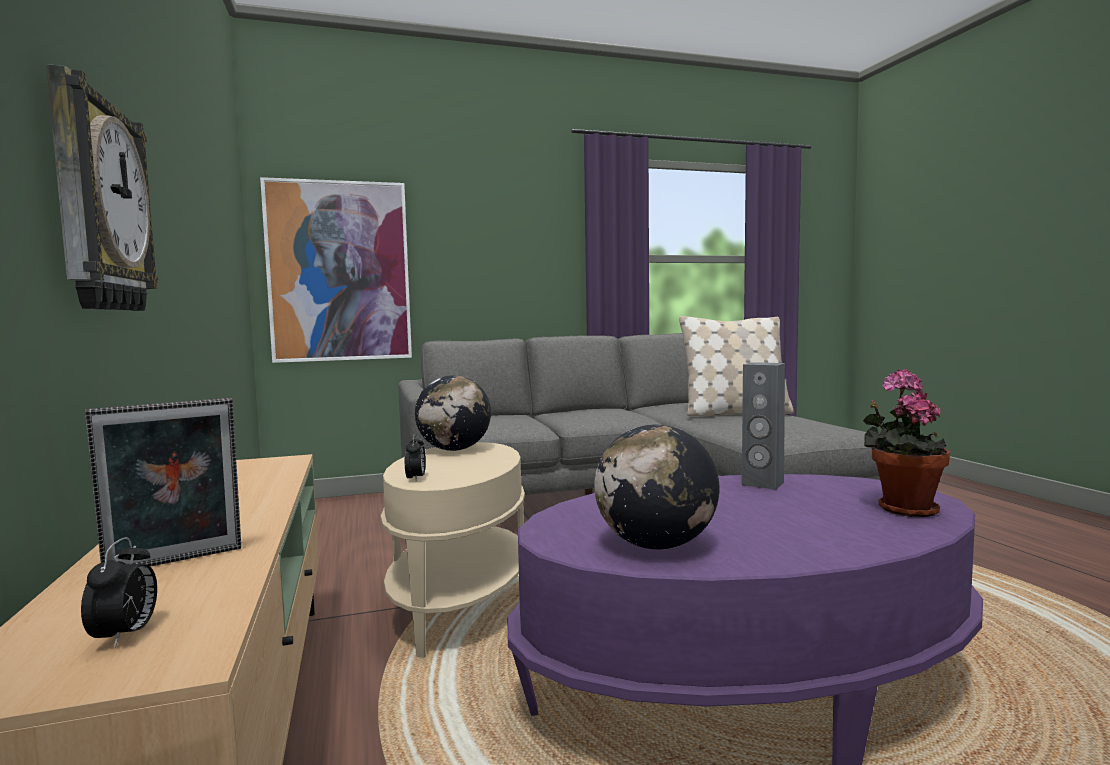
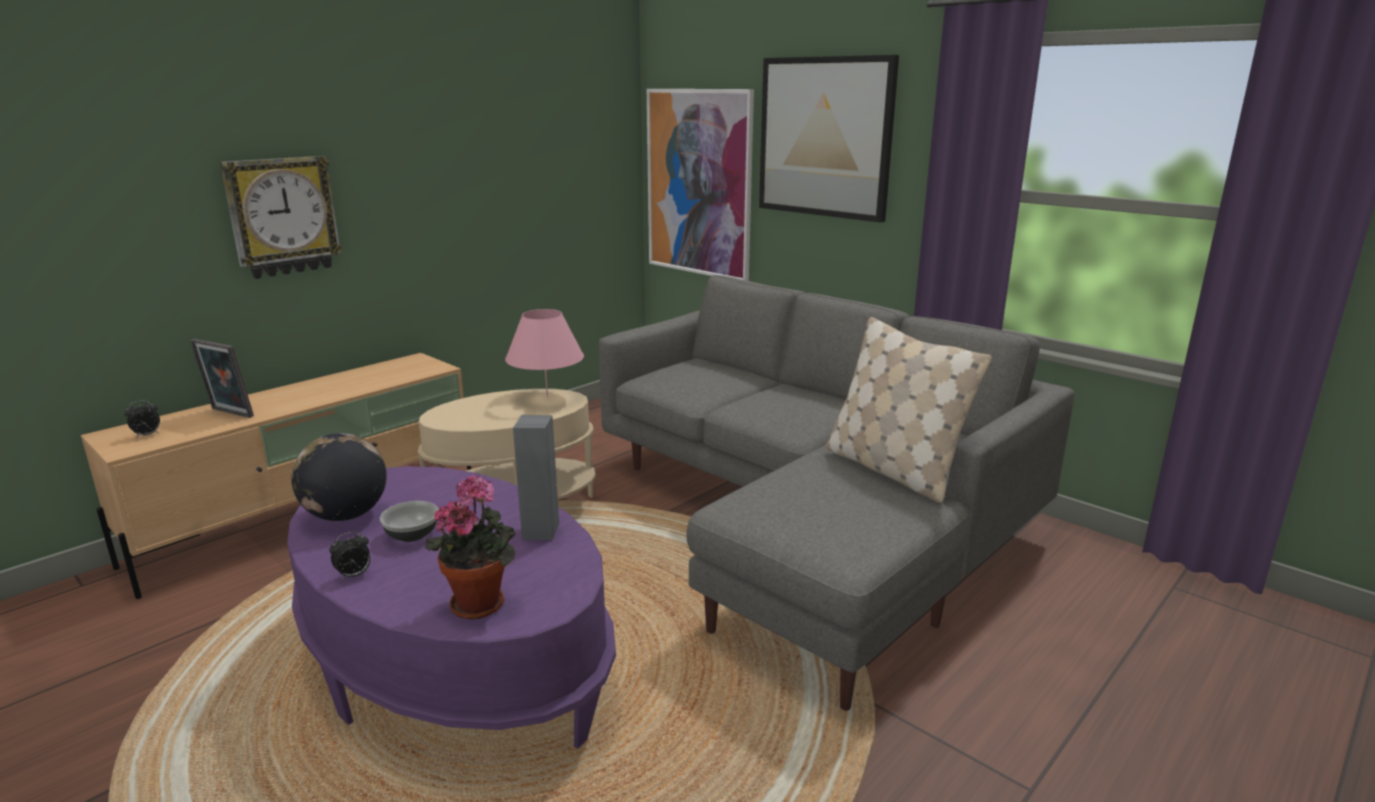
camera: 60 degrees right, 15 degrees up
alarm clock [405,434,426,480] -> alarm clock moved to [329,531,370,580]
globe [415,375,491,451] -> pink table lamp [505,309,584,398]
none -> bowl [380,501,439,542]
none -> picture [759,55,899,223]

